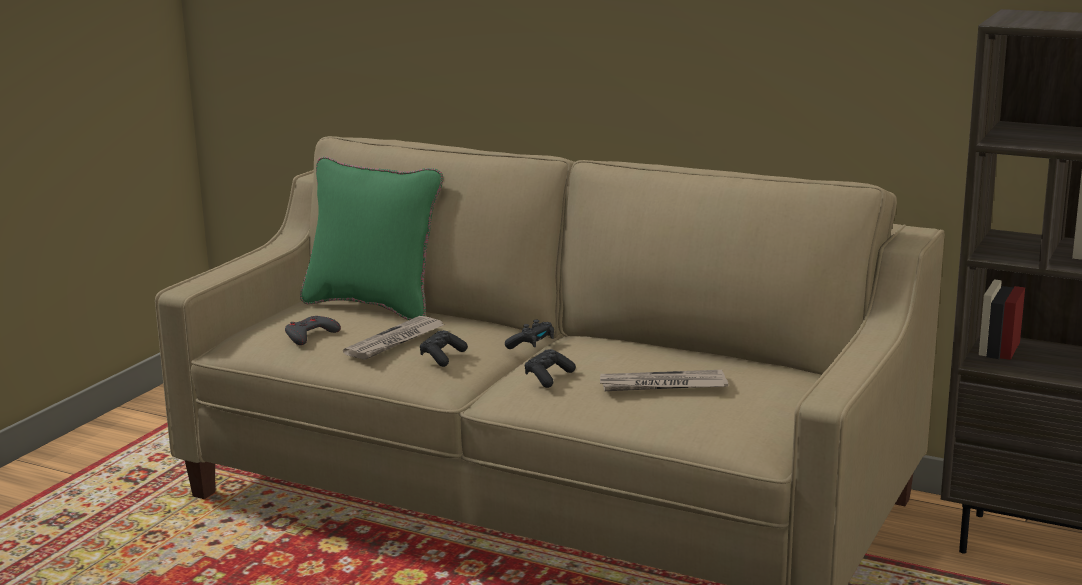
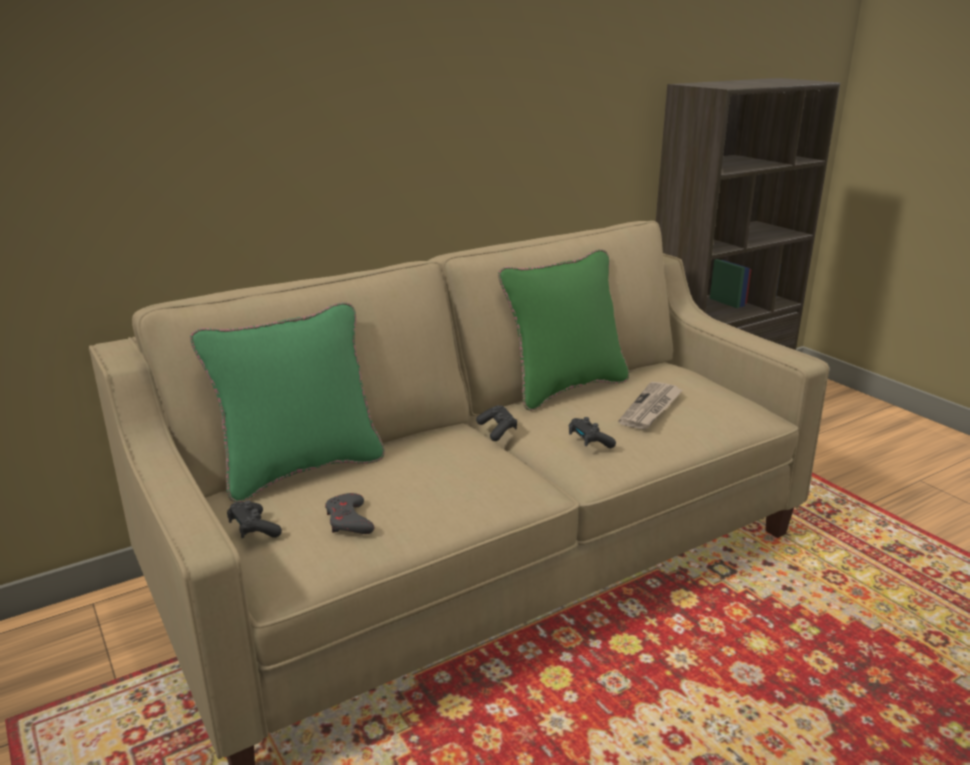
camera: 60 degrees left, 5 degrees up
newspaper [343,316,444,360] -> none
black game controller [420,330,468,367] -> black game controller moved to [227,500,282,538]
none -> green pillow [498,249,629,411]

